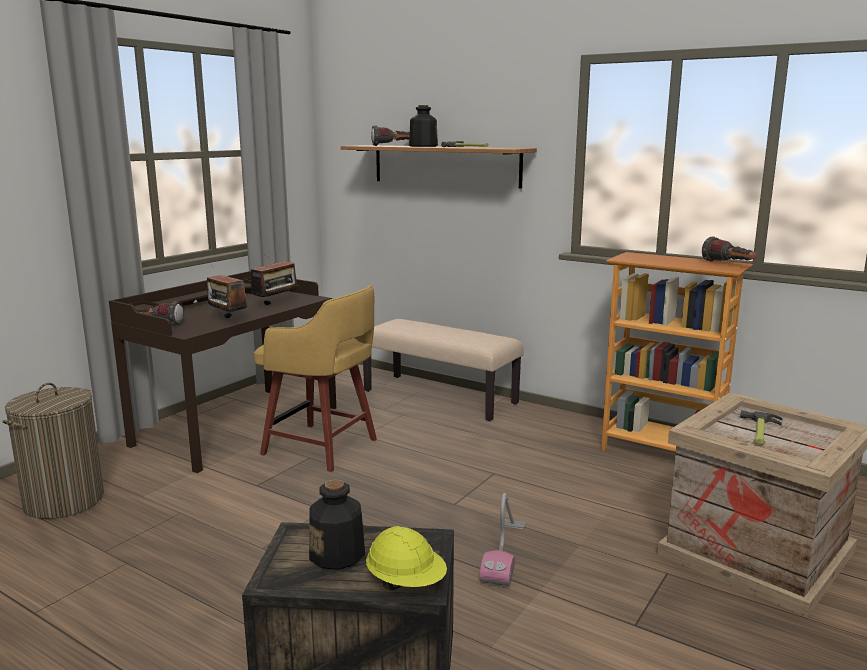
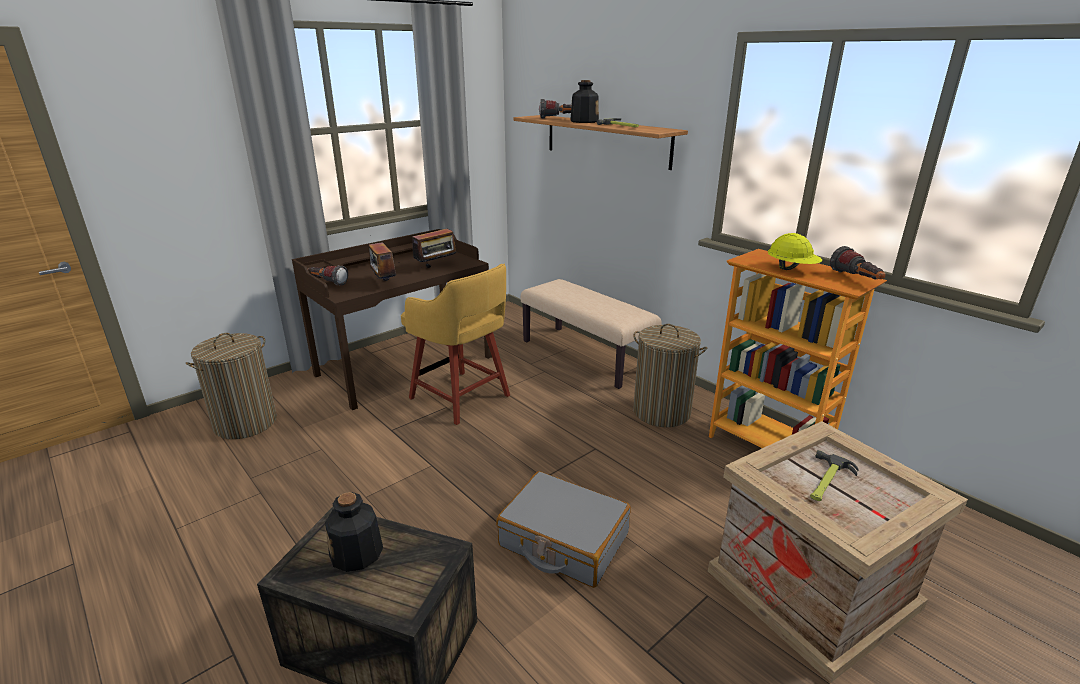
camera: 15 degrees right, 10 degrees up
yellow hard hat [366,526,447,591] -> yellow hard hat moved to [767,233,822,270]
vacuum cleaner [479,493,525,586] -> grey suitcase [496,471,631,588]
none -> laundry basket [633,324,707,427]

